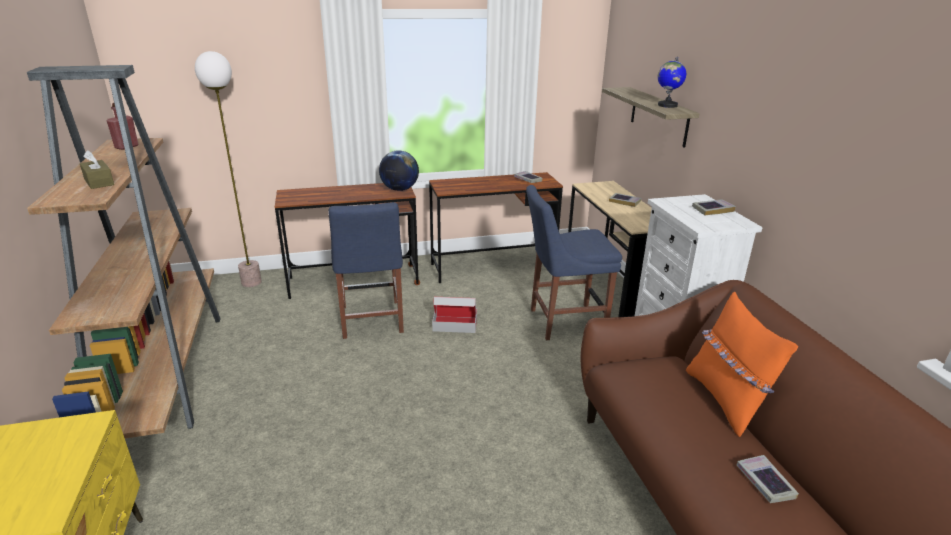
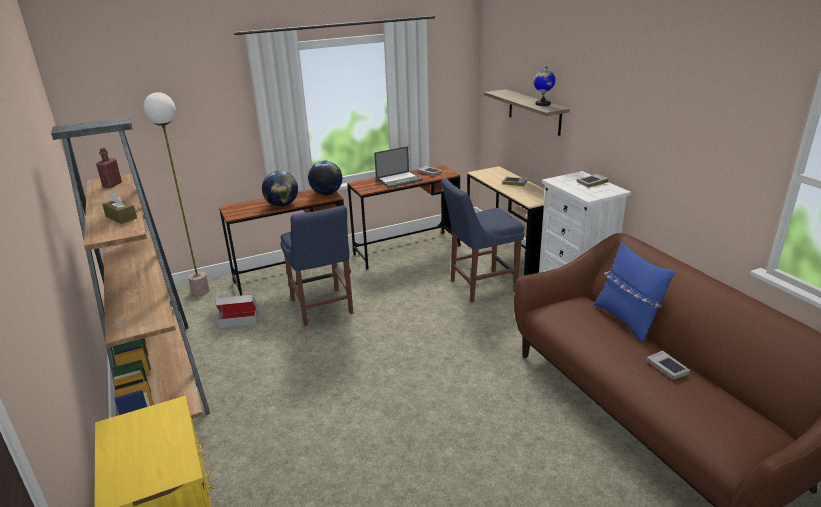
camera: 10 degrees left, 0 degrees up
cardboard box [432,297,477,333] -> cardboard box moved to [216,294,259,328]
orange pillow [686,291,798,437] -> blue pillow [594,241,675,343]
none -> globe [262,171,298,207]
none -> laptop [374,146,423,188]

